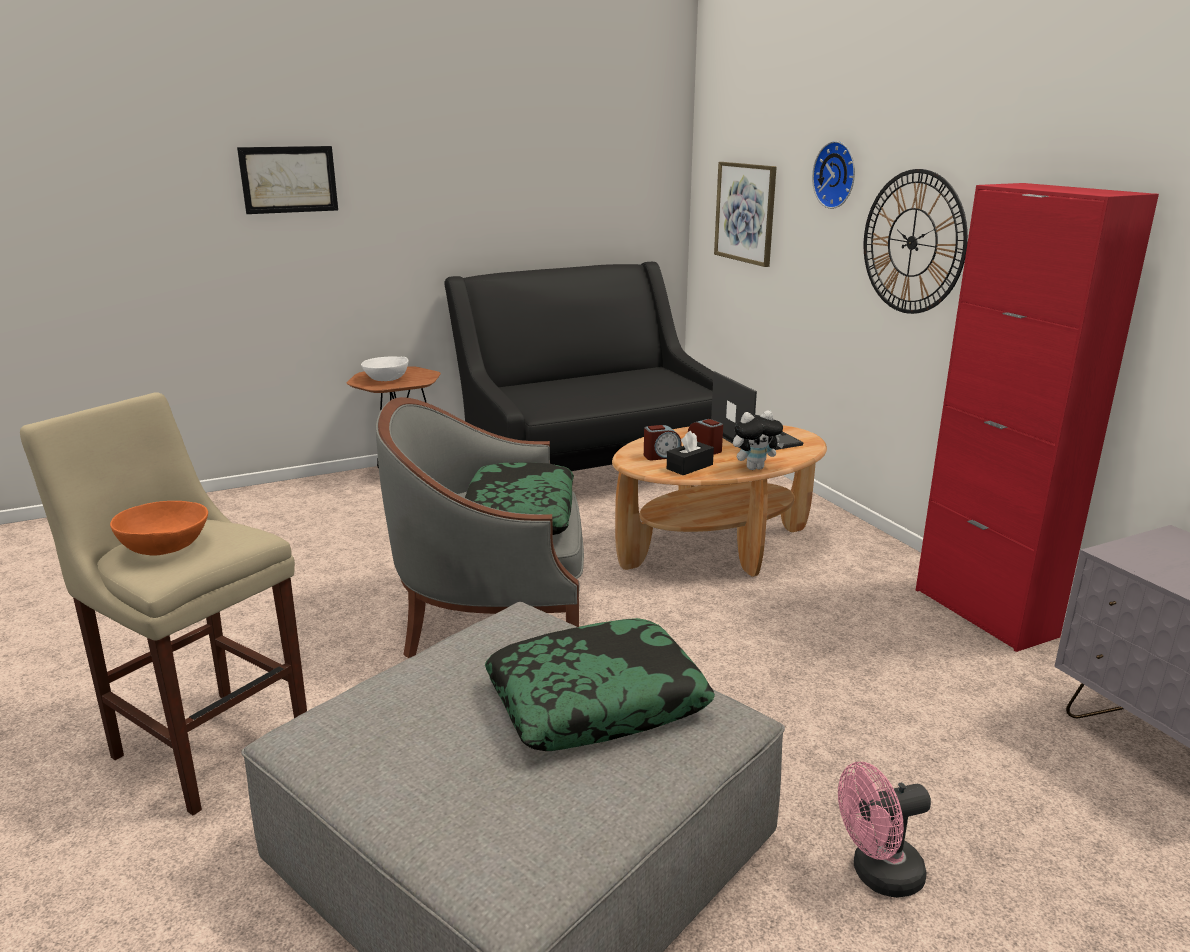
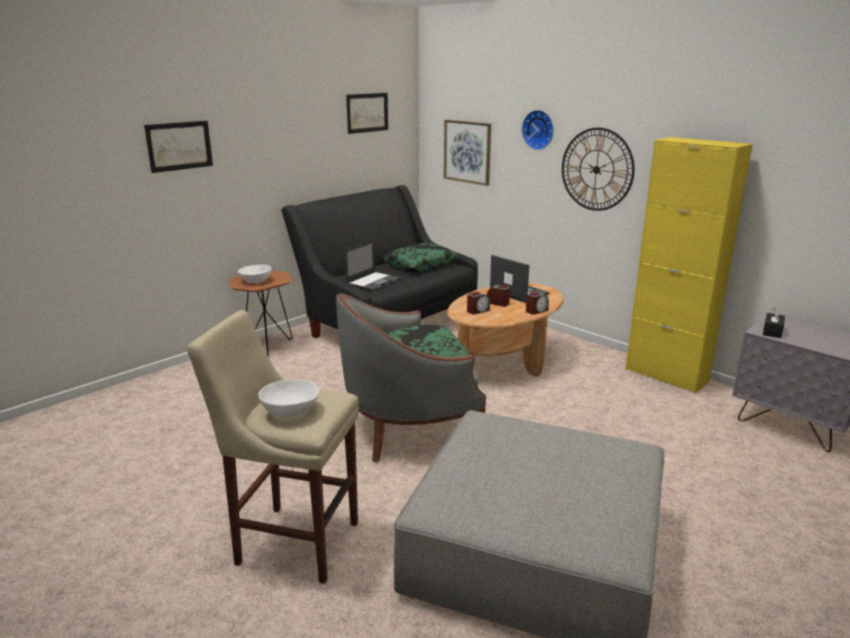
camera: 20 degrees left, 0 degrees up
orange bowl [110,501,208,556] -> white bowl [259,379,319,418]
pillow [485,618,715,751] -> pillow moved to [383,243,458,272]
black tissue box [667,431,714,475] -> black tissue box moved to [763,306,785,338]
plush toy [733,410,784,470] -> alarm clock [526,292,549,315]
pink fan [838,762,931,898] -> none
red cabinet [916,183,1159,652] -> yellow cabinet [625,137,753,393]
none -> laptop [344,239,402,292]
none -> picture [346,93,388,134]

